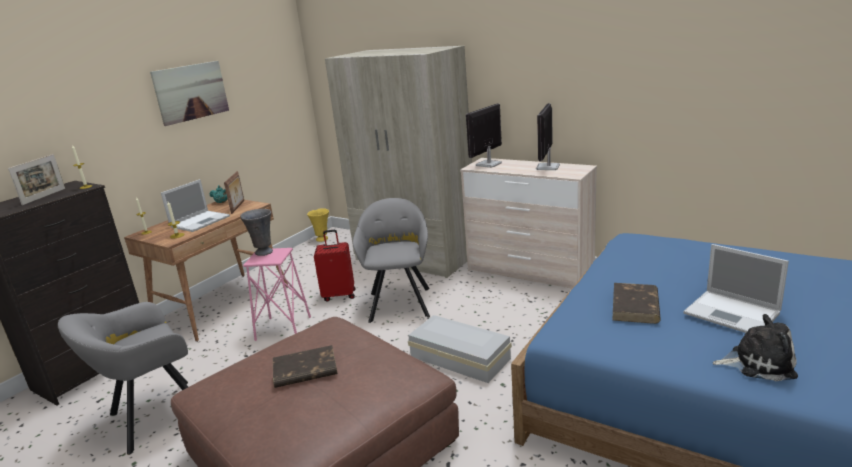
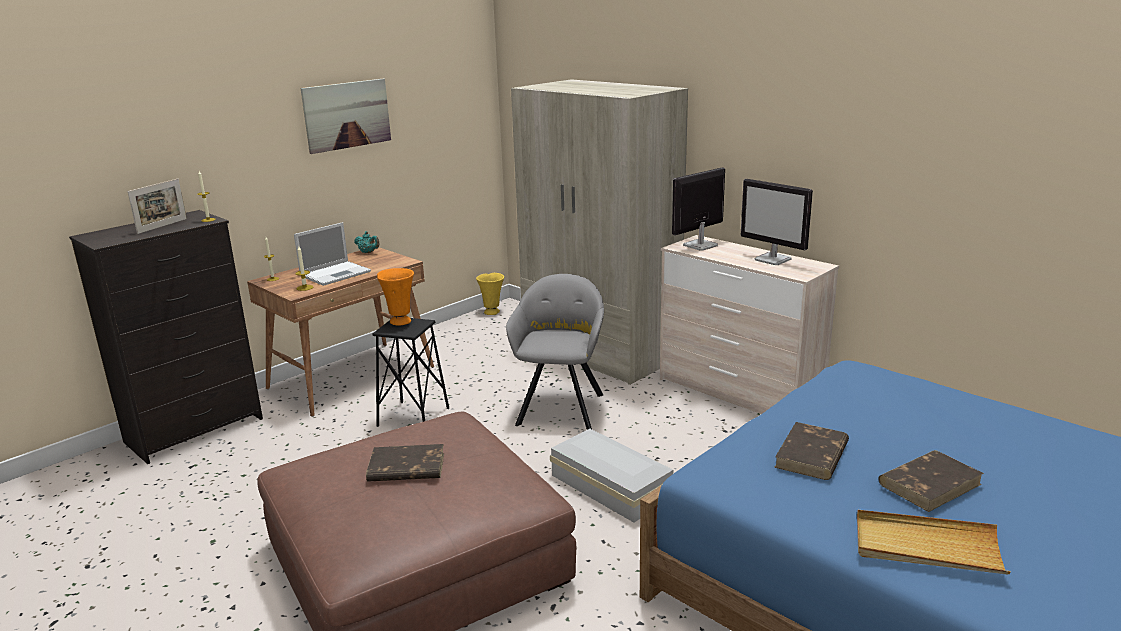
camera: 10 degrees right, 0 degrees up
grey armchair [58,302,188,455] -> none
picture frame [224,171,244,214] -> none
grey vase [240,209,273,256] -> orange vase [377,268,414,326]
pink stool [243,248,311,341] -> black stool [372,318,449,427]
red suitcase [314,230,356,302] -> none
monitor [536,103,560,170] -> monitor turned 75 degrees counterclockwise [741,179,813,265]
laptop [683,244,789,333] -> brown book [879,450,984,512]
plush toy [713,314,798,381] -> beige tray [857,510,1011,574]

